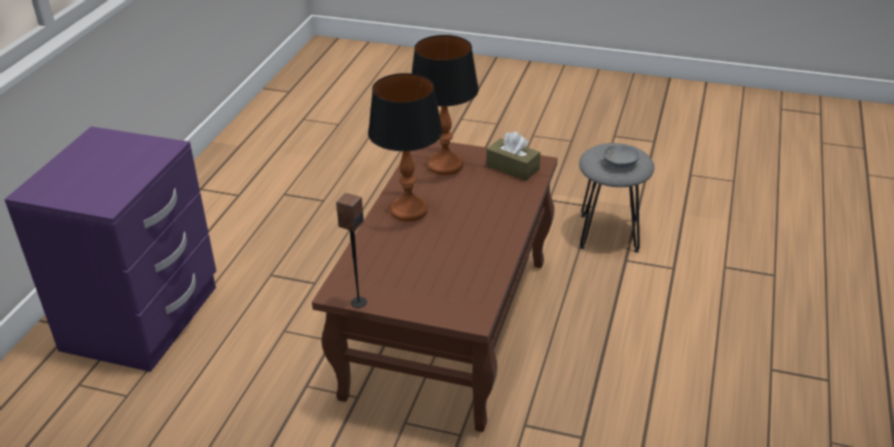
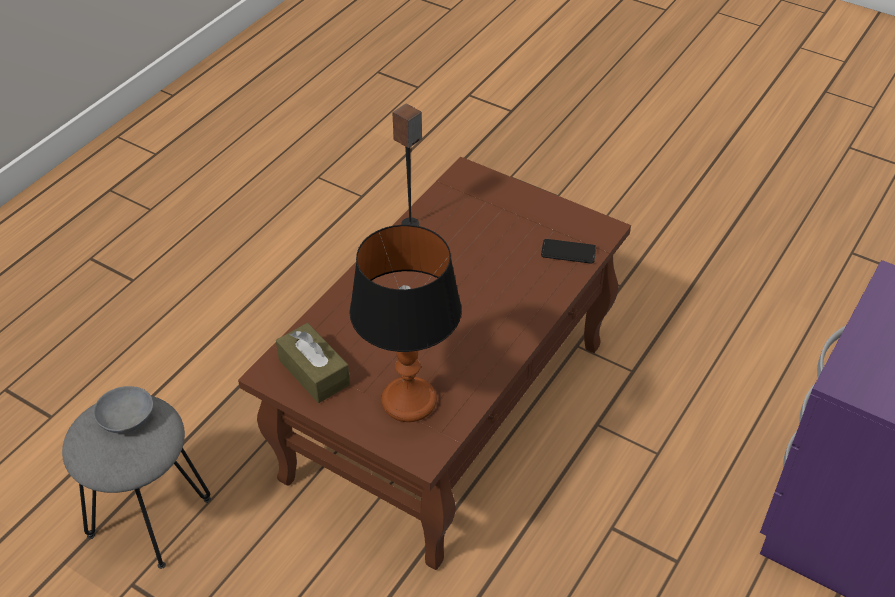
camera: 165 degrees left, 10 degrees up
speaker [336,193,367,308] -> speaker moved to [392,103,422,226]
table lamp [368,73,443,221] -> none
none -> phone [541,239,596,264]

